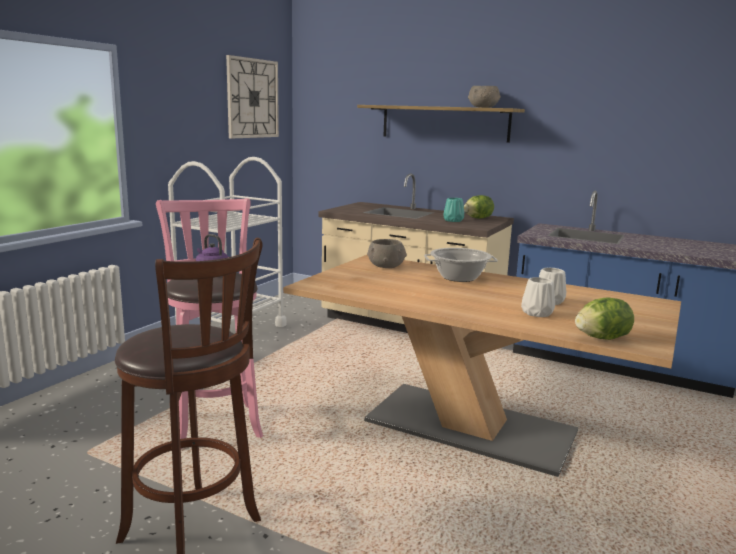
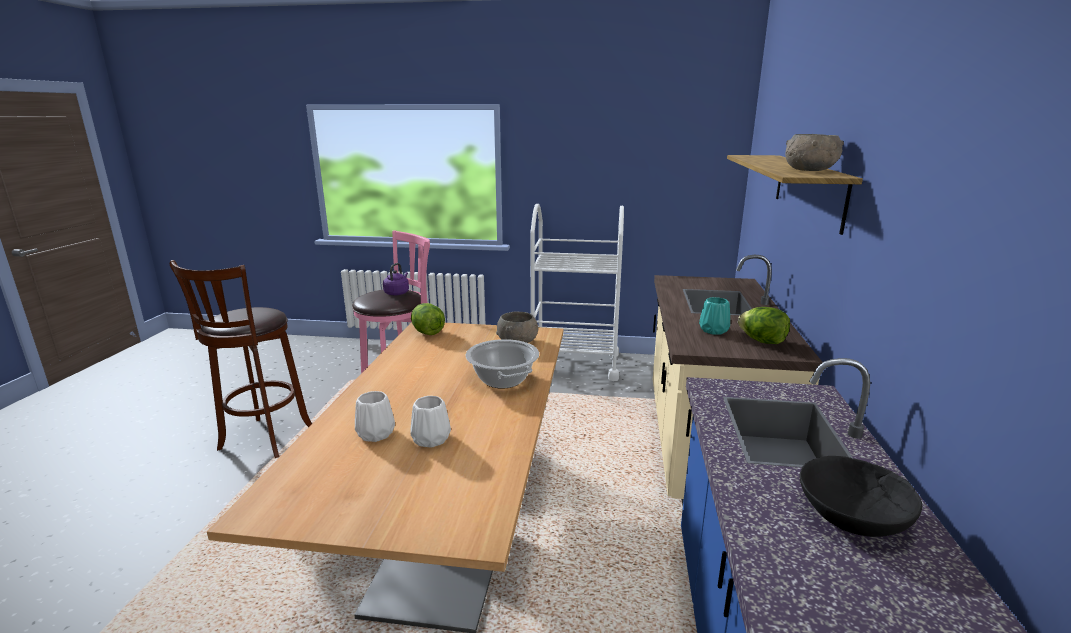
camera: 70 degrees right, 5 degrees up
wall clock [226,55,279,139] -> none
lettuce [575,297,634,340] -> lettuce moved to [411,303,445,335]
none -> black bowl [800,456,922,537]

